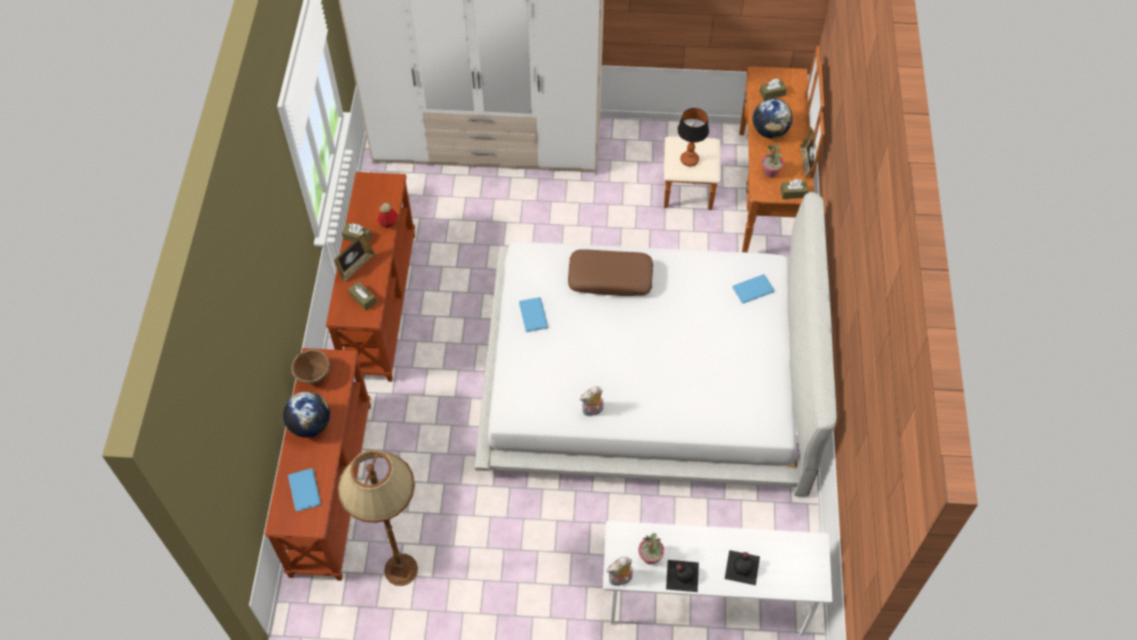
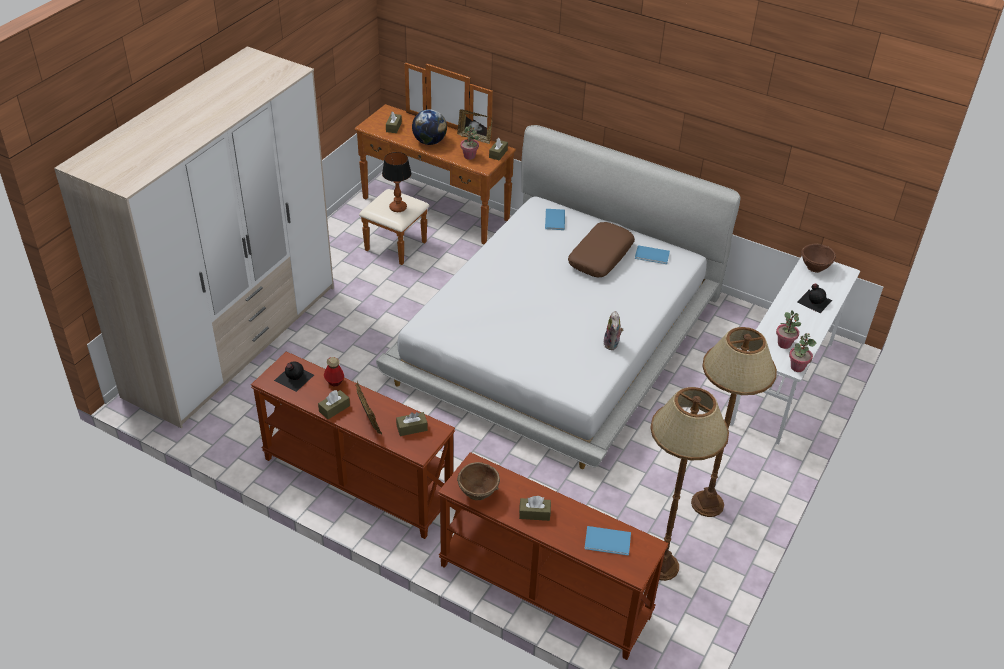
camera: 65 degrees left, 15 degrees down
globe [283,391,330,438] -> brown tissue box [519,496,551,521]
blue book [519,297,548,332] -> blue book moved to [635,245,670,264]
brown pillow [568,249,653,296] -> brown pillow moved to [568,222,635,277]
plush toy [607,557,633,586] -> potted plant [789,333,816,372]
black bottle [666,560,699,592] -> black bottle moved to [274,361,314,392]
none -> brown floor lamp [691,327,777,517]
none -> brown bowl [801,244,836,273]

